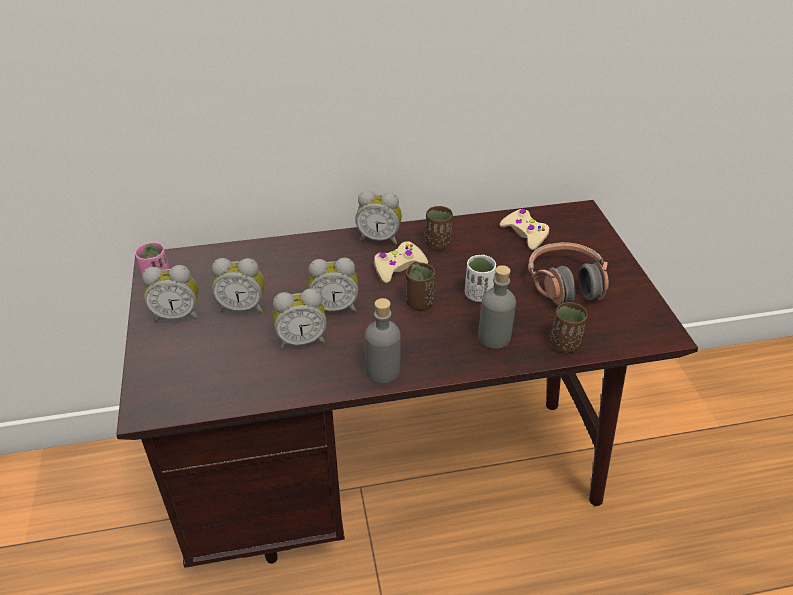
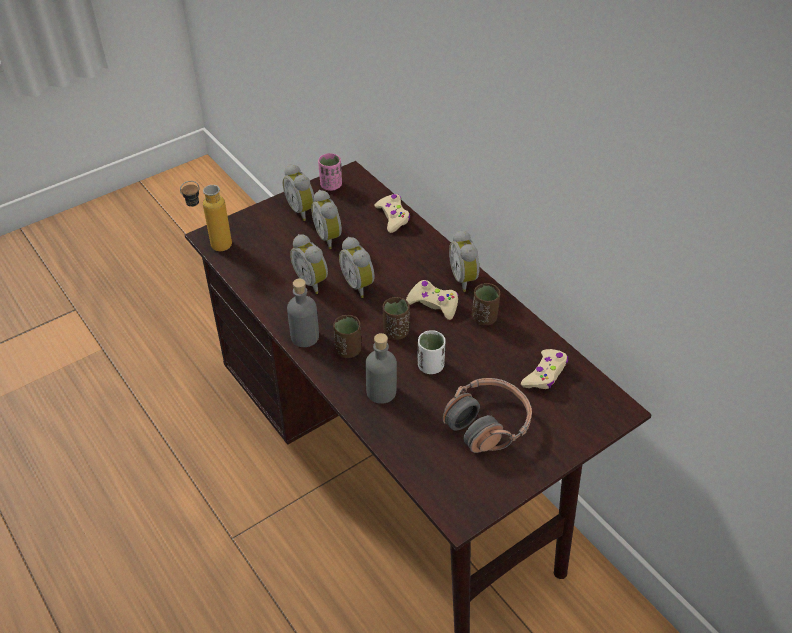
camera: 65 degrees right, 5 degrees up
brown cup [550,302,588,353] -> brown cup moved to [333,315,361,358]
none -> bottle [180,181,232,251]
none -> beige game controller [375,194,410,233]

